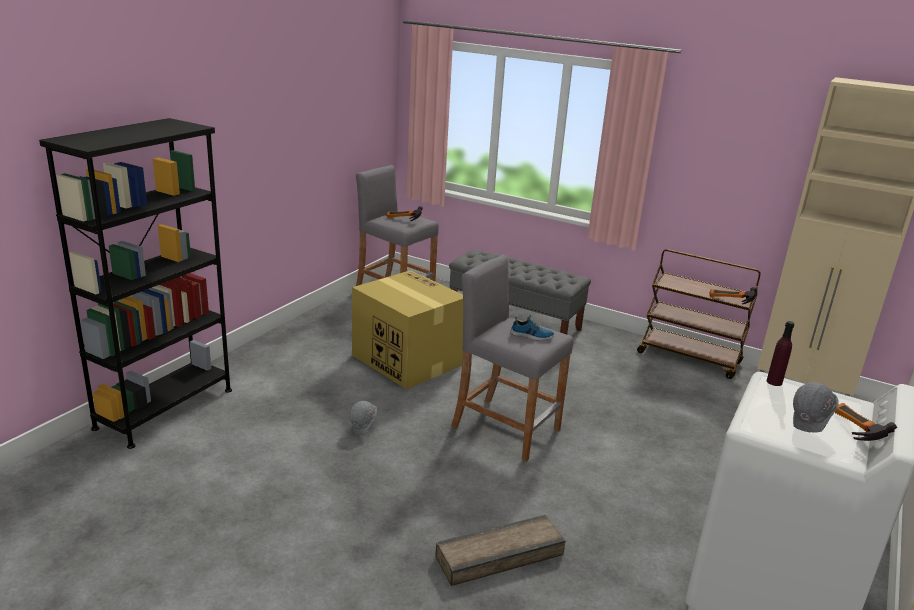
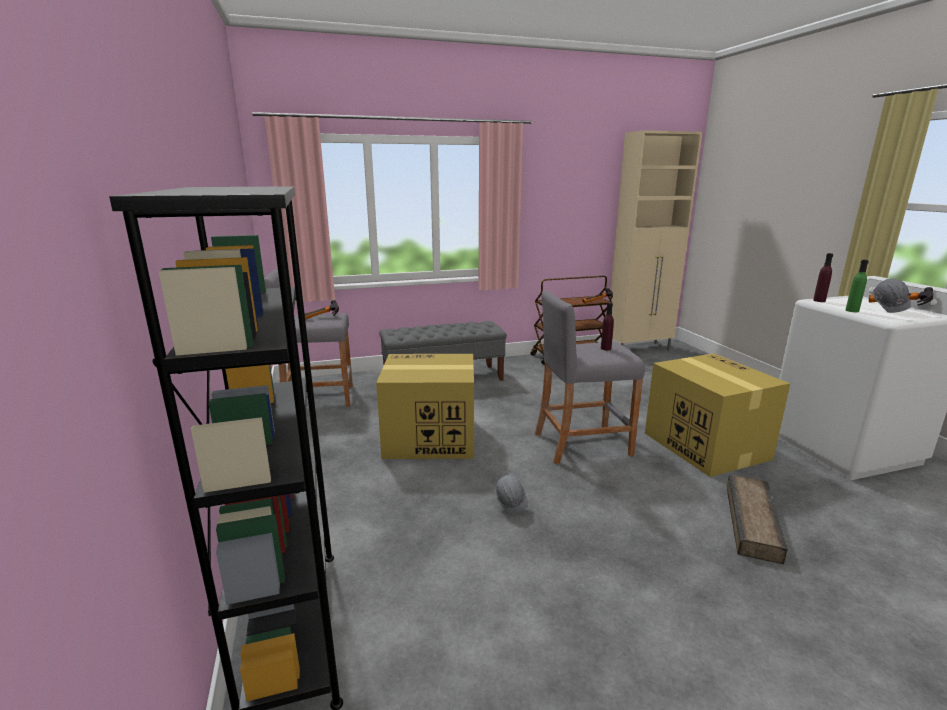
camera: 45 degrees left, 5 degrees down
shoe [510,315,554,340] -> purple bottle [601,303,614,350]
none -> cardboard box [645,353,790,477]
none -> green bottle [846,260,868,312]

